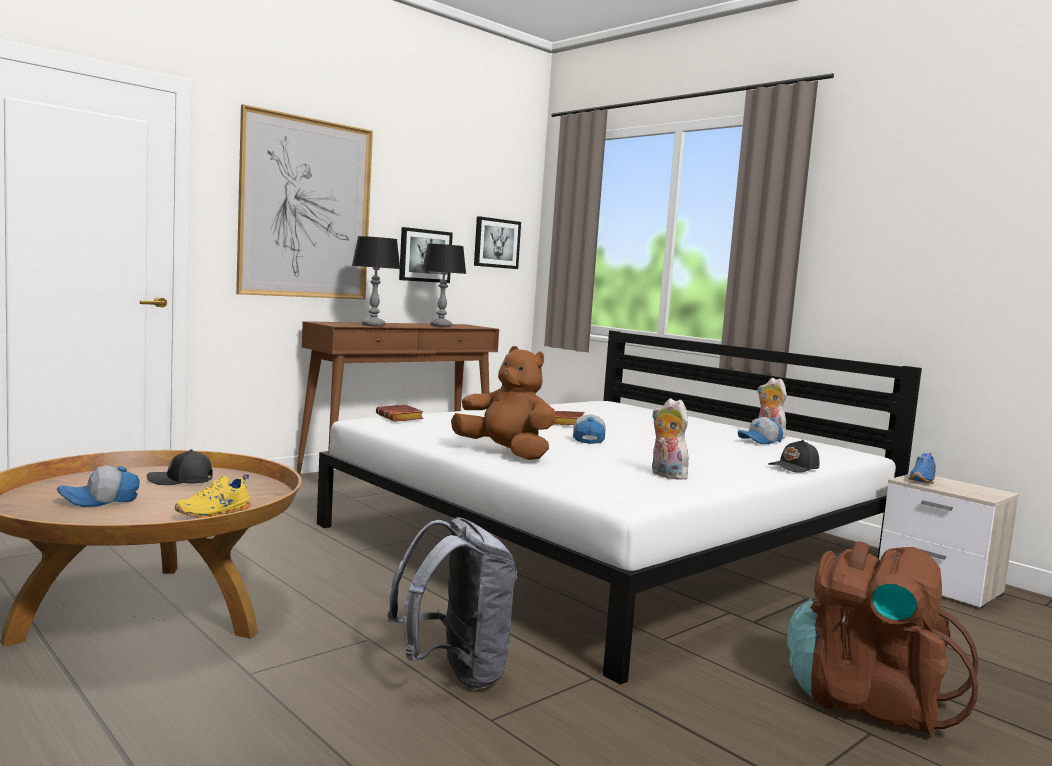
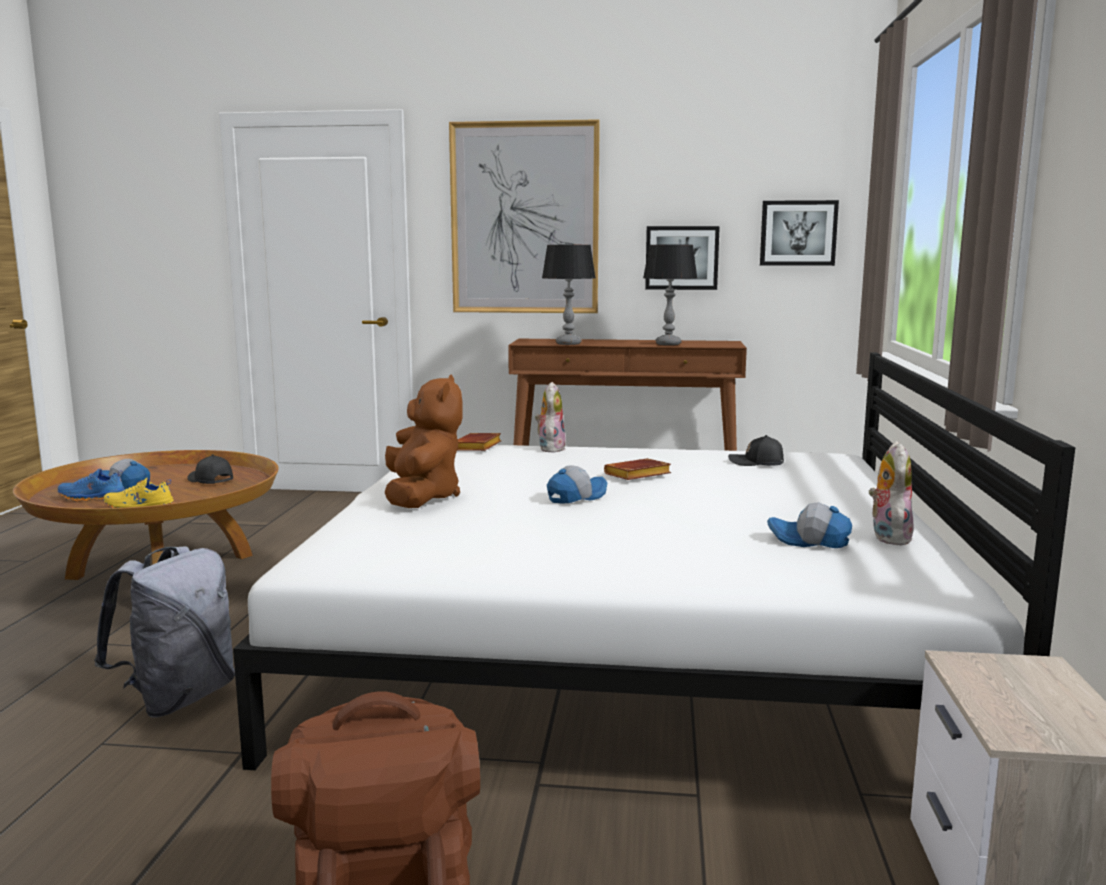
camera: 50 degrees right, 5 degrees up
plush toy [652,398,689,480] -> plush toy moved to [535,382,566,453]
black cap [768,440,820,473] -> black cap moved to [728,435,784,466]
blue shoe [909,452,936,484] -> blue shoe moved to [58,469,125,502]

